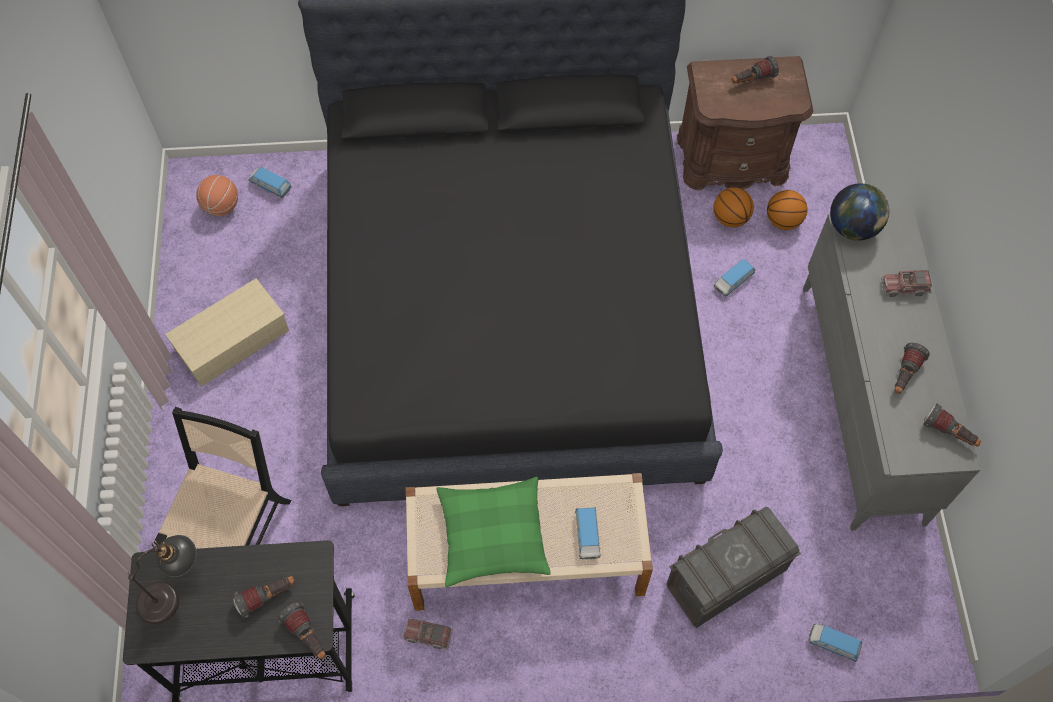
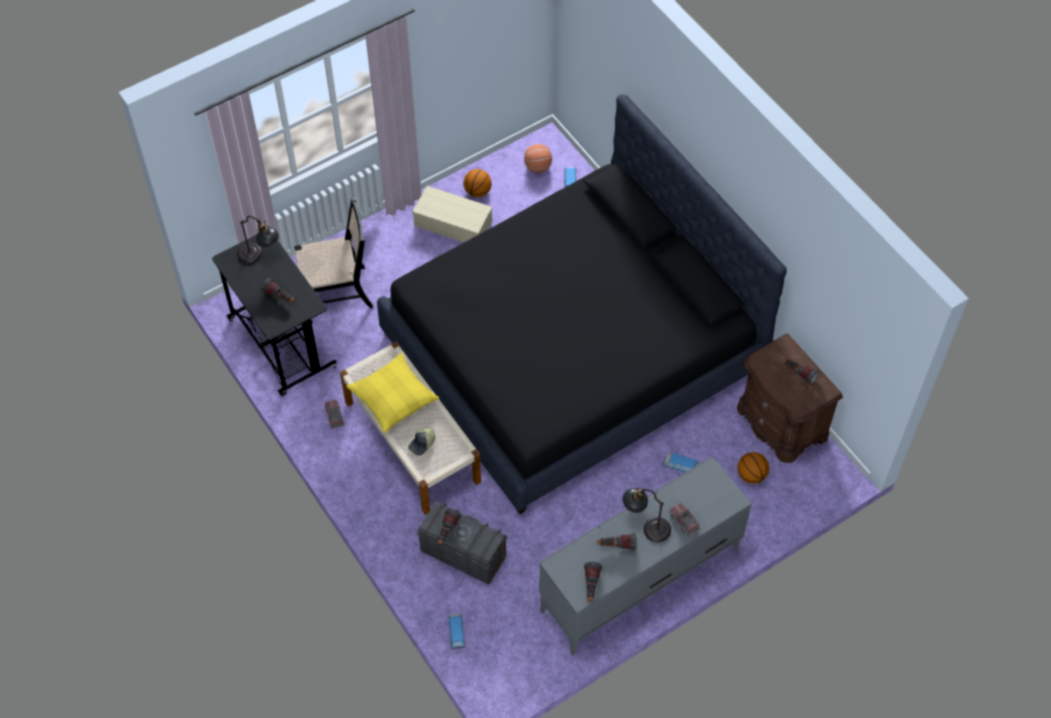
camera: 60 degrees right, 5 degrees down
flashlight [278,601,326,659] -> flashlight moved to [438,508,461,545]
green pillow [437,477,551,587] -> yellow pillow [346,353,439,433]
toy car [575,507,601,559] -> cap [408,427,435,456]
basketball [713,187,754,227] -> basketball moved to [463,169,492,197]
globe [830,183,889,241] -> none
none -> grey table lamp [622,488,671,542]

